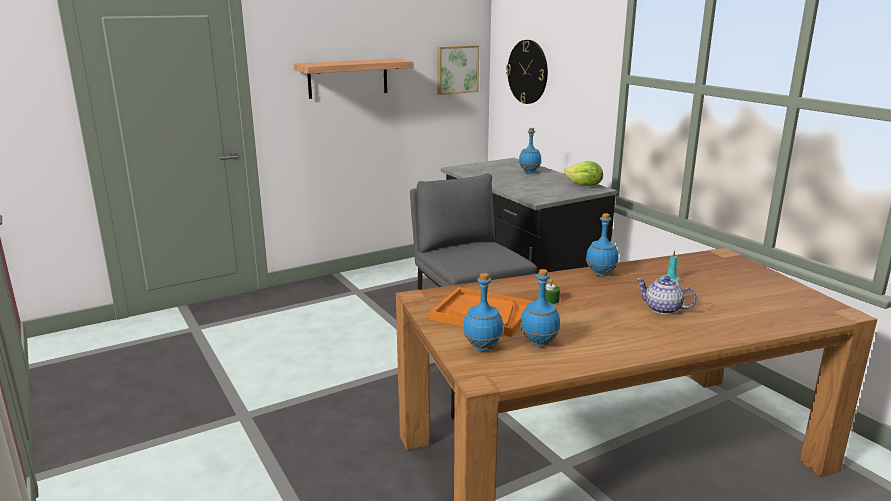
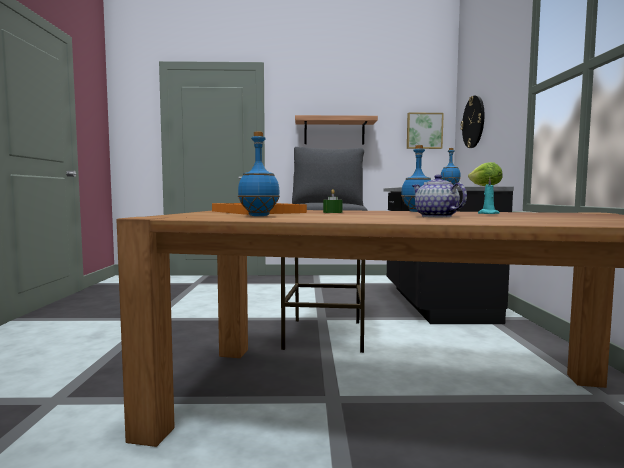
camera: 30 degrees right, 15 degrees down
blue bottle [463,273,503,352] -> none

